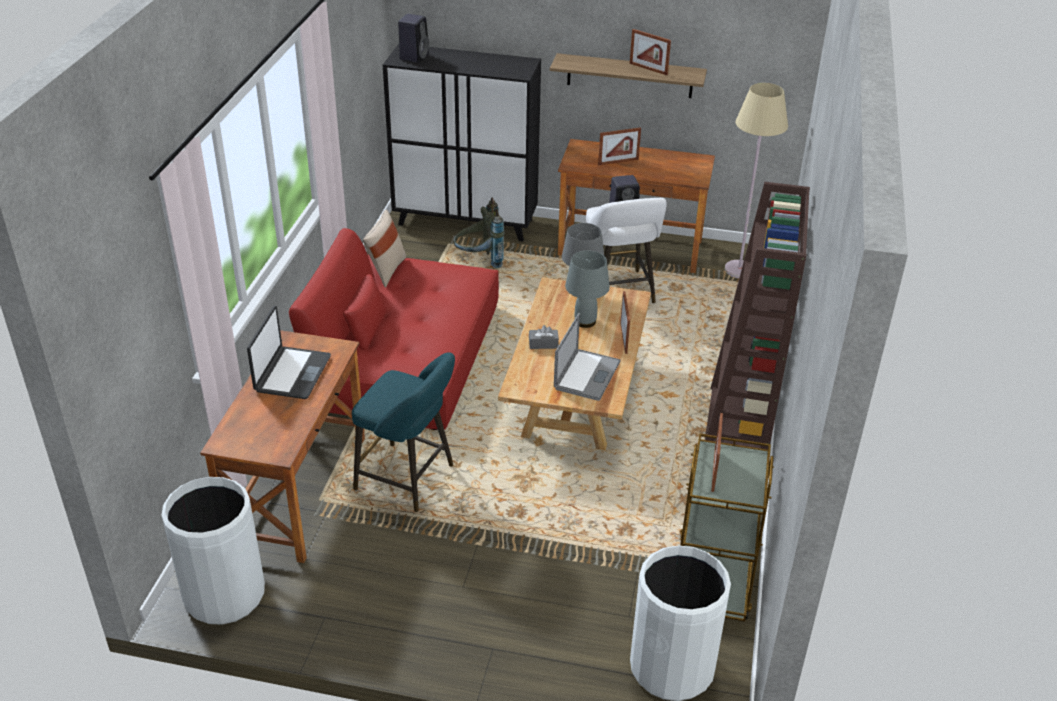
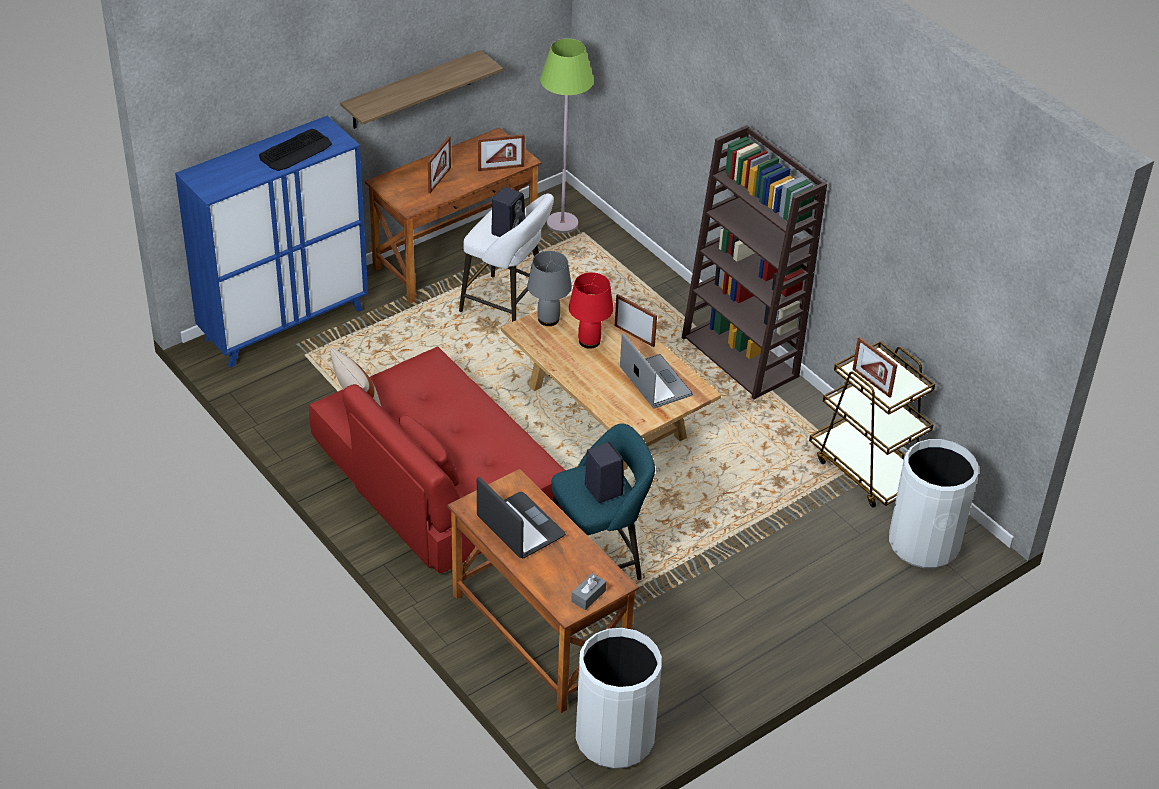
camera: 50 degrees left, 5 degrees up
black cabinet [383,44,541,241] -> blue cabinet [175,116,368,368]
black speaker [398,14,429,63] -> black speaker moved to [585,442,625,503]
grey backpack [454,198,505,268] -> none
grey tissue box [529,325,559,349] -> grey tissue box moved to [571,573,606,610]
grey table lamp [565,251,610,328] -> red table lamp [569,272,614,349]
picture frame [630,29,671,75] -> picture frame moved to [478,134,525,171]
beige floor lamp [725,83,788,278] -> green floor lamp [540,38,594,234]
none -> keyboard [259,129,332,171]

